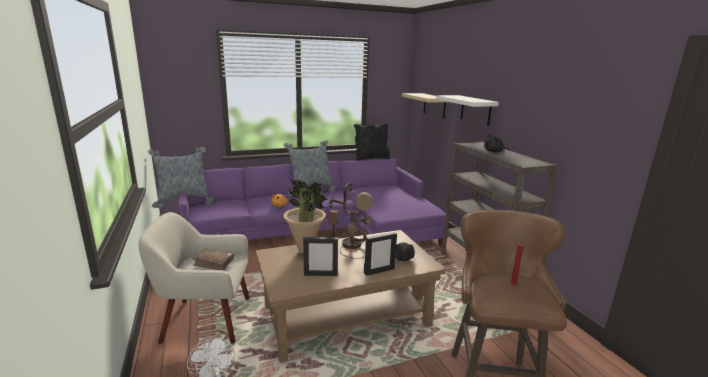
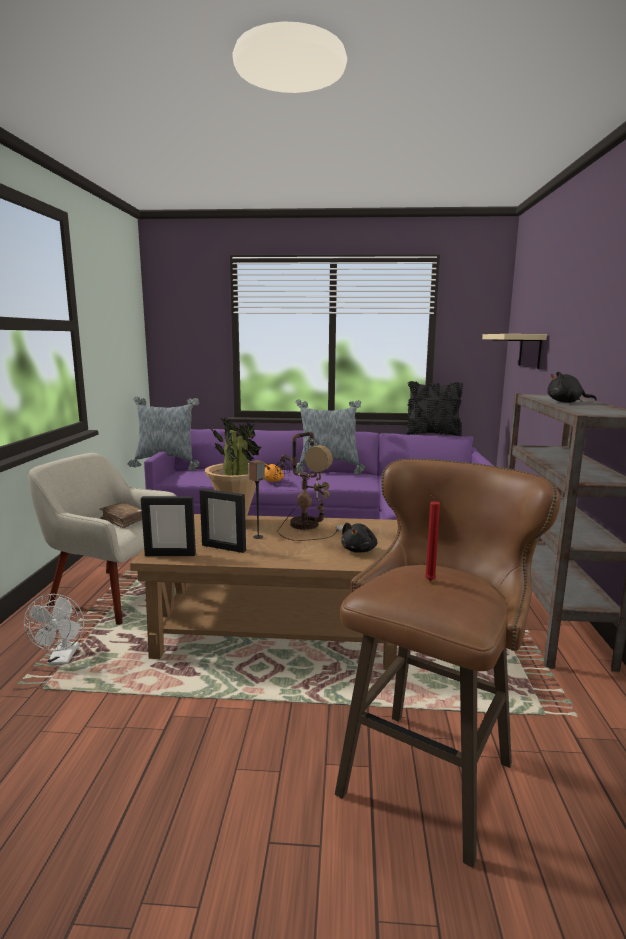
camera: 25 degrees right, 5 degrees down
picture frame [364,232,397,276] -> picture frame moved to [141,496,196,556]
white shelf [436,95,499,126] -> none

